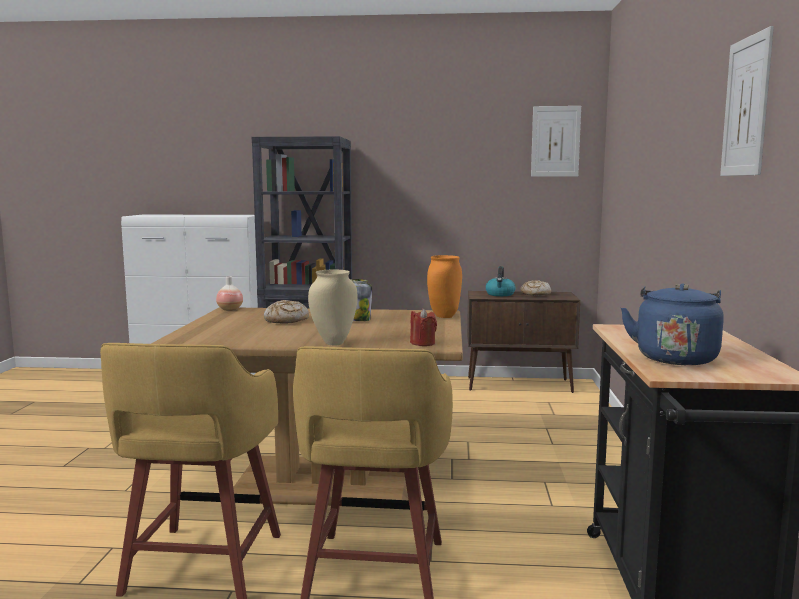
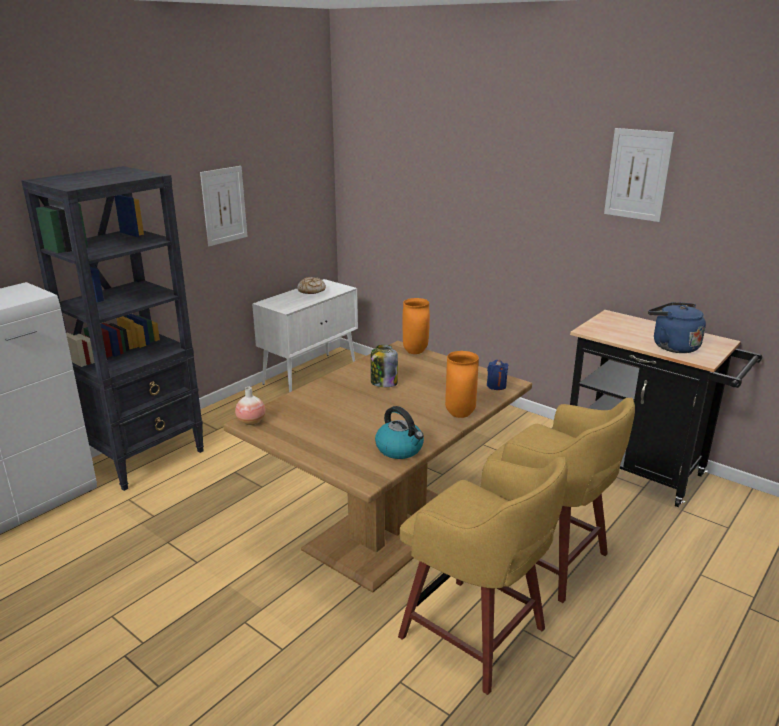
camera: 55 degrees left, 15 degrees up
bread [264,300,309,323] -> none
beige vase [308,270,358,346] -> orange vase [445,351,479,418]
red candle [410,308,437,346] -> blue candle [487,360,508,390]
brown cabinet [467,291,580,393] -> white cabinet [252,279,358,392]
kettle [485,266,516,296] -> kettle moved to [375,406,424,459]
picture [531,106,581,177] -> picture moved to [200,166,248,246]

